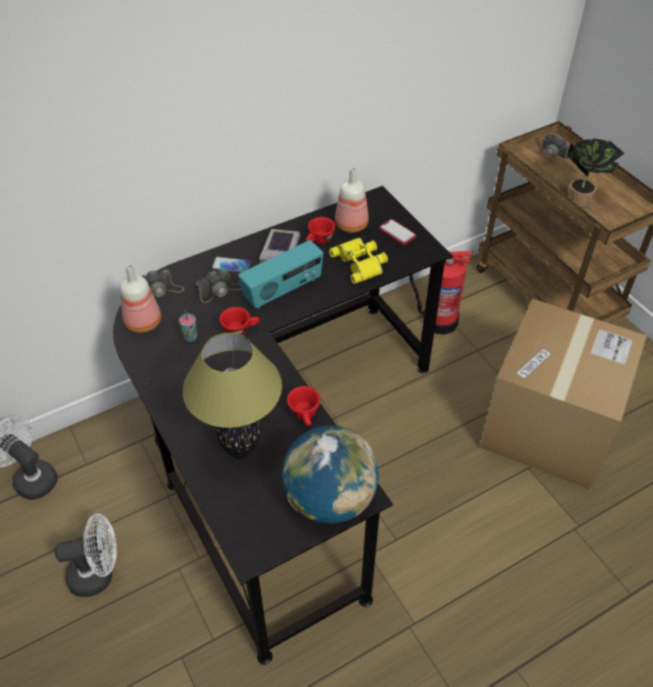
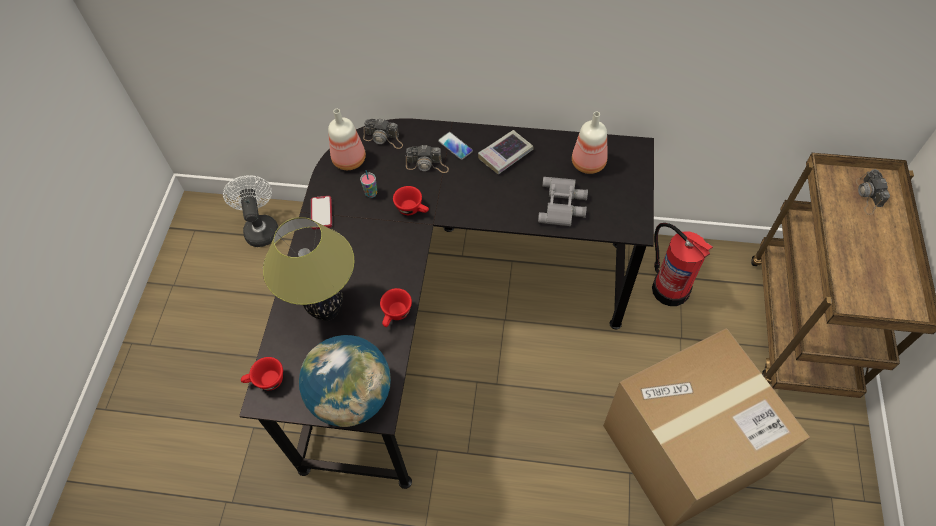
camera: 40 degrees right, 10 degrees up
white fan [55,514,117,597] -> none
radio [238,240,323,309] -> none
red cup [306,217,335,244] -> red cup moved to [241,357,283,390]
yellow binoculars [329,237,388,284] -> grey binoculars [538,177,588,226]
phone [379,219,416,245] -> phone moved to [311,196,332,229]
potted plant [567,139,625,206] -> none

